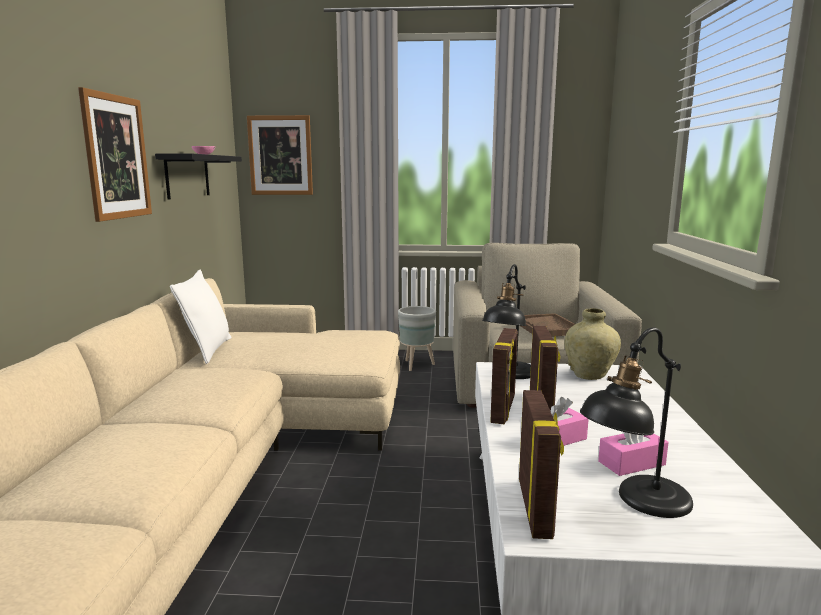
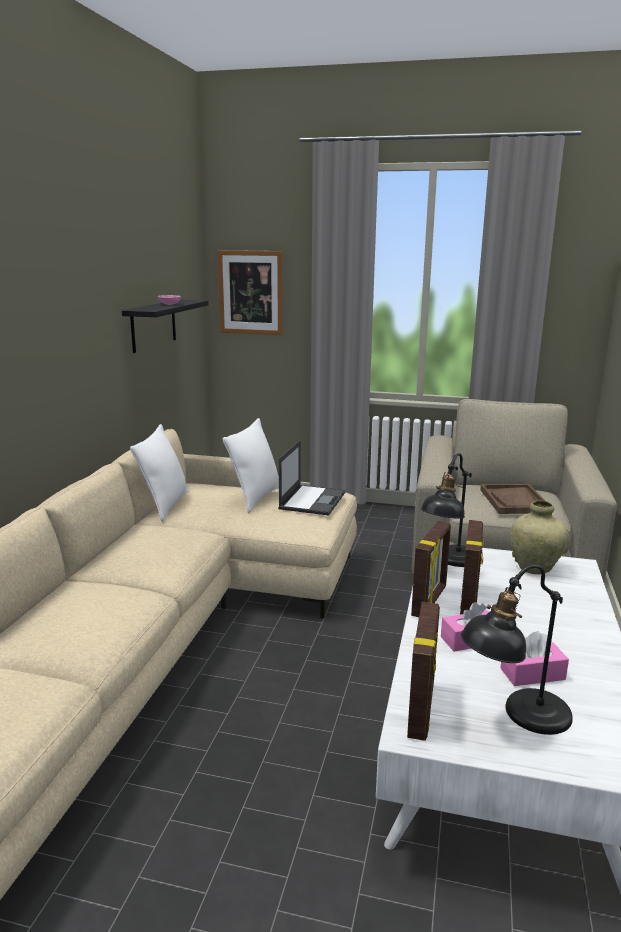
camera: 10 degrees right, 5 degrees up
picture [78,87,152,222] -> none
grey planter [398,306,436,371] -> none
none -> white pillow [223,418,279,513]
none -> laptop [278,440,345,516]

